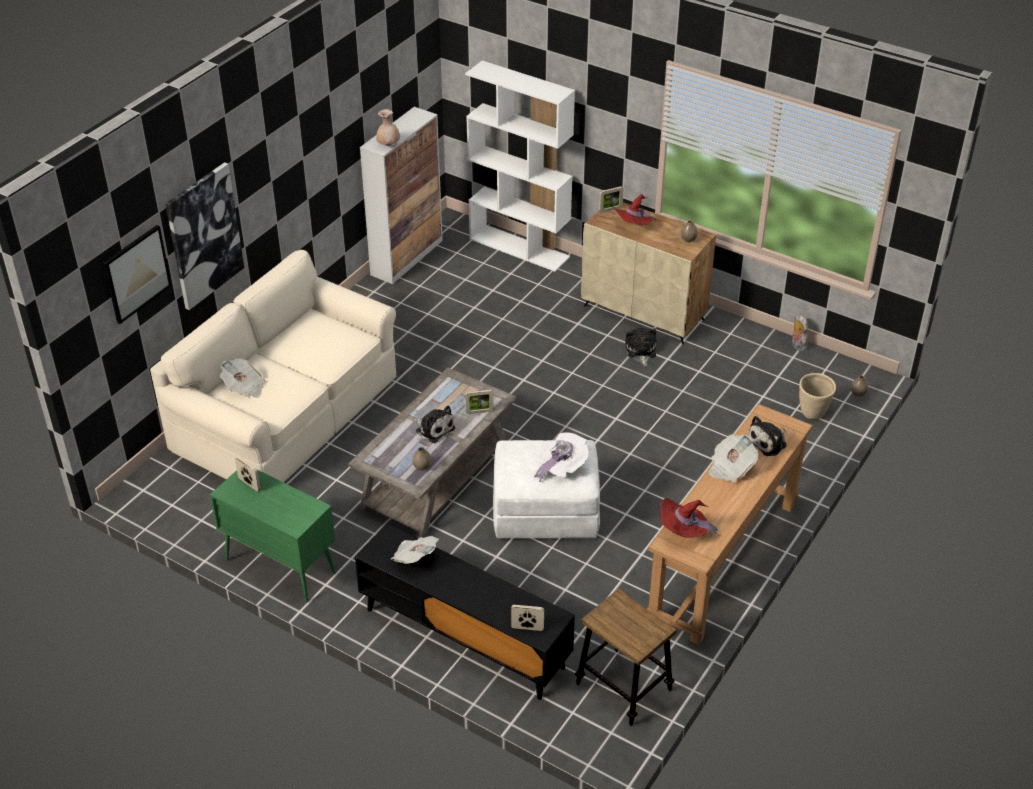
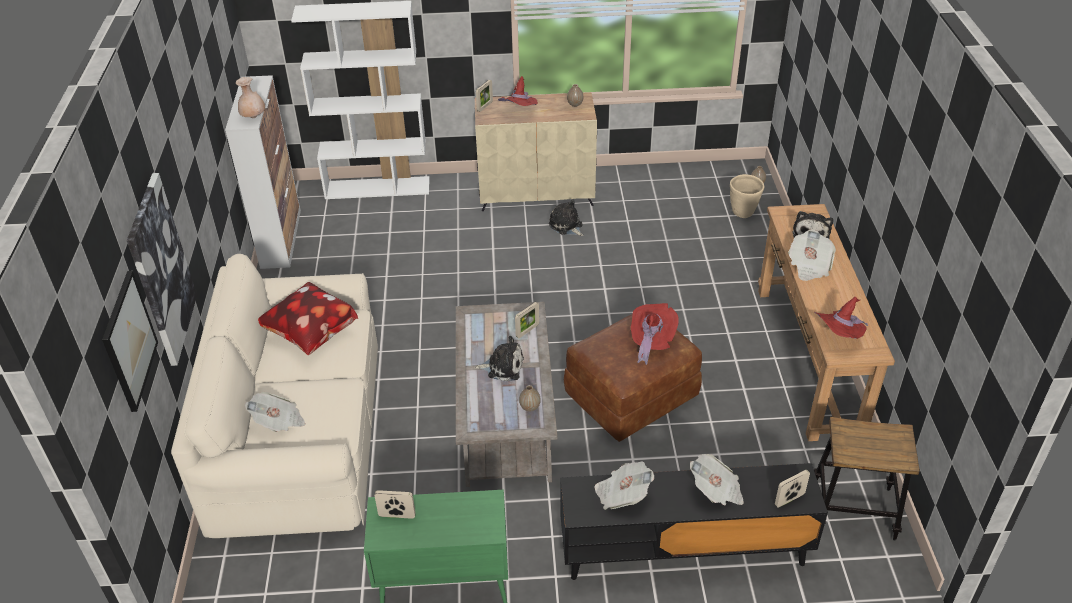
camera: 35 degrees left, 0 degrees up
white ottoman [493,440,600,538] -> brown ottoman [564,314,702,442]
white hat [534,432,589,482] -> red hat [631,303,679,365]
plush toy [792,316,808,351] -> none
none -> pillow [258,282,358,355]
none -> newspaper [690,454,744,505]

